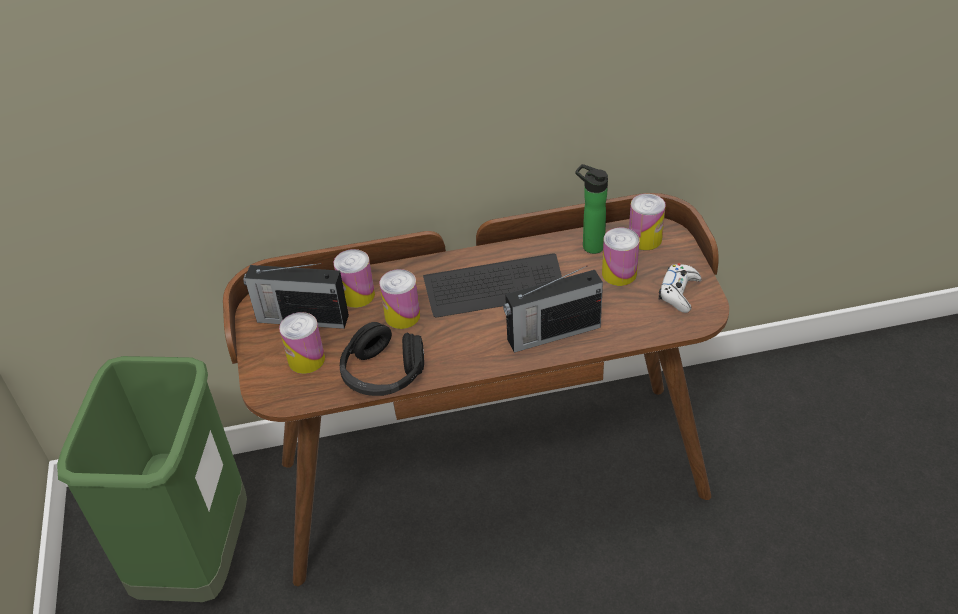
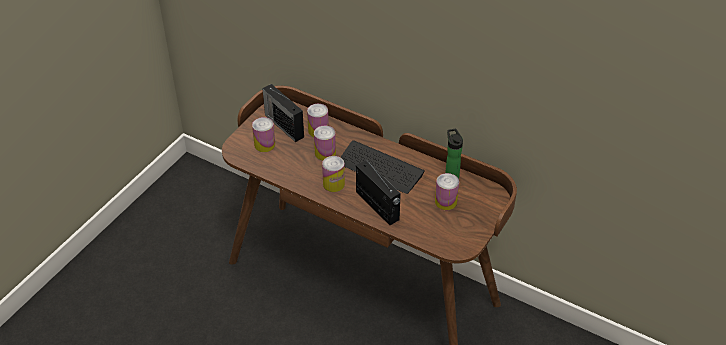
camera: 40 degrees right, 0 degrees up
green trash can [57,356,247,602] -> none
black headphones [340,322,424,396] -> none
radio [503,266,603,353] -> radio turned 150 degrees counterclockwise [356,159,401,225]
can [629,194,666,250] -> can moved to [322,156,345,192]
white game controller [659,263,702,313] -> none

